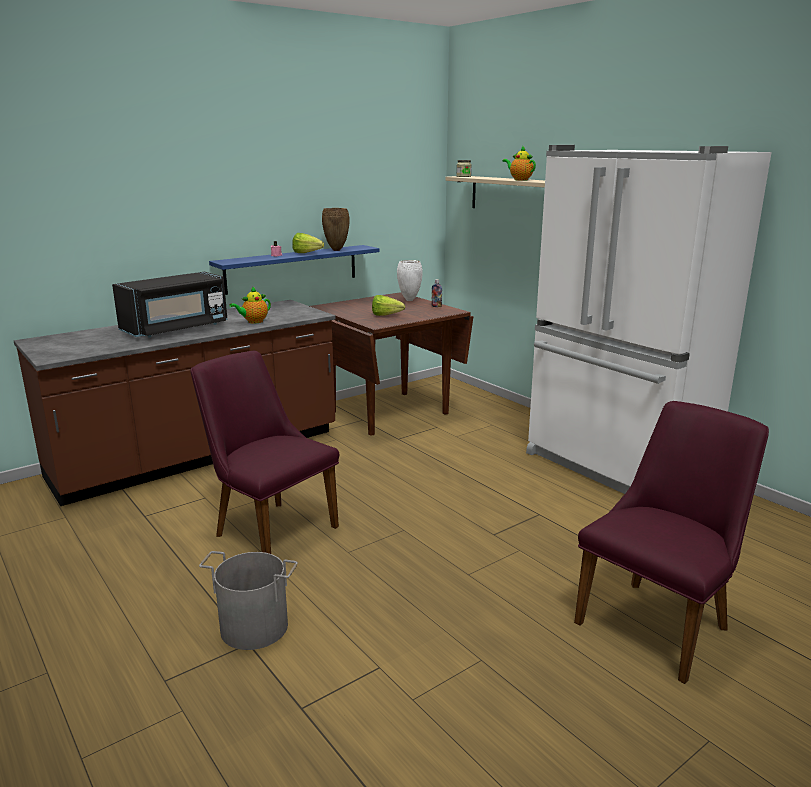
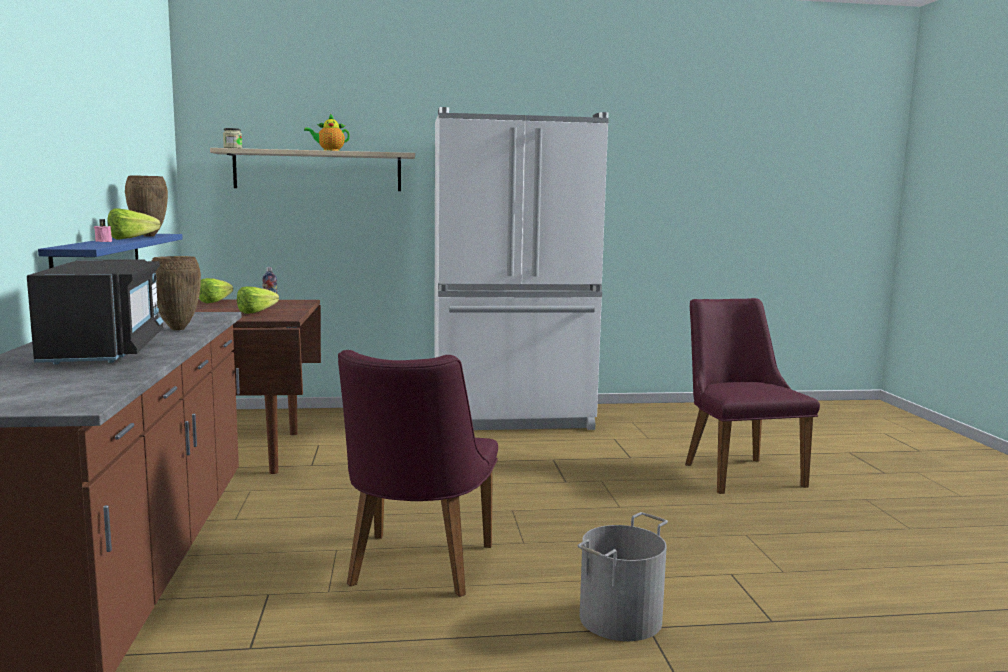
camera: 60 degrees left, 10 degrees down
purple chair [190,351,339,554] -> purple chair turned 60 degrees counterclockwise [338,350,498,597]
teapot [229,286,271,323] -> brown vase [152,256,201,330]
white vase [397,260,423,301] -> lettuce [199,278,233,304]

